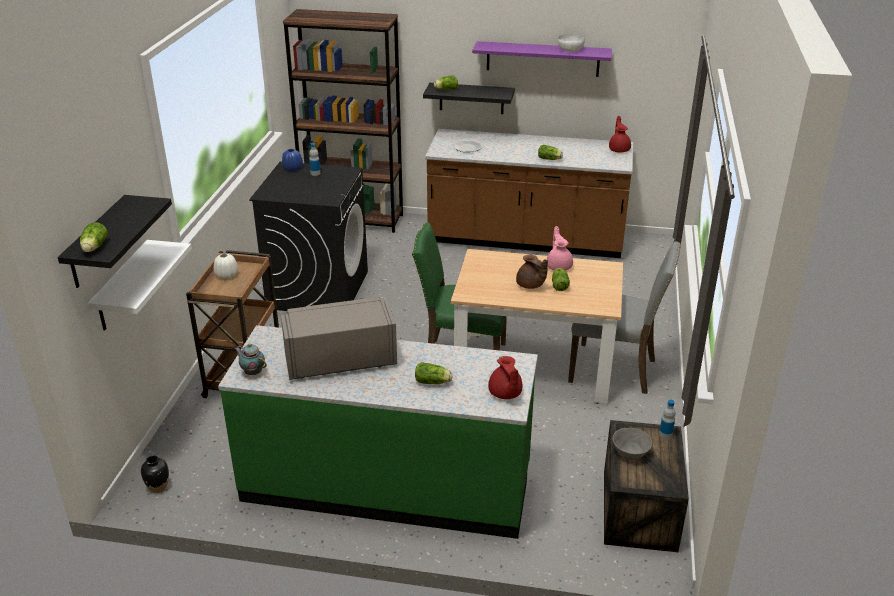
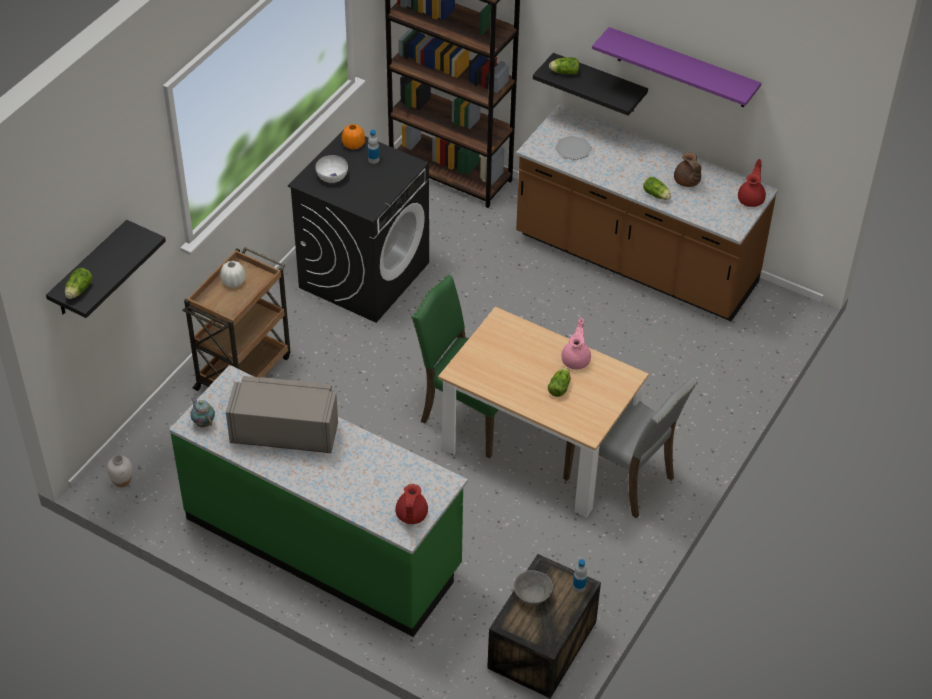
camera: 20 degrees right, 15 degrees up
white shelf [87,240,192,331] -> none
black vase [141,456,169,493] -> white vase [107,455,133,487]
blue vase [282,149,303,171] -> orange vase [341,124,365,150]
lettuce [415,362,452,384] -> none
brown teapot [516,255,548,289] -> brown teapot moved to [674,153,701,187]
white bowl [558,34,585,52] -> white bowl moved to [315,155,348,183]

